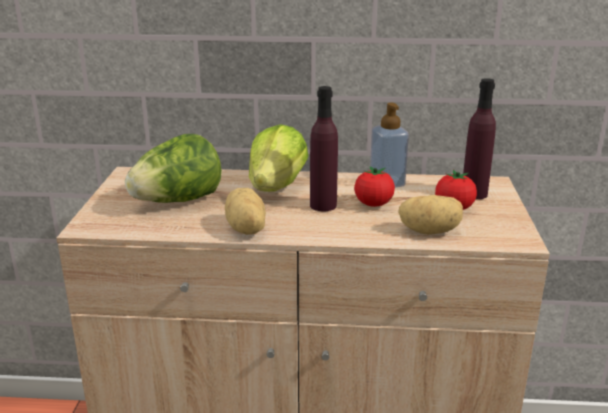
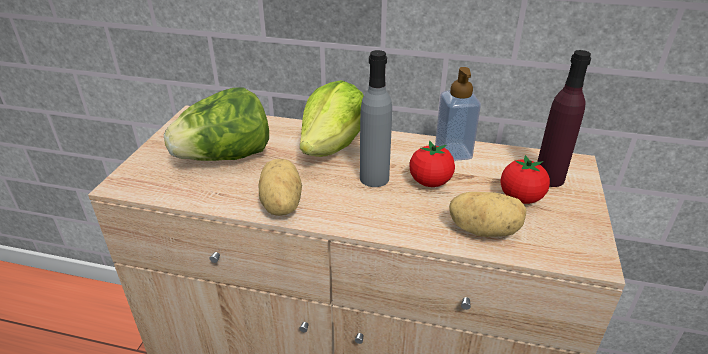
camera: 10 degrees right, 10 degrees up
purple bottle [310,86,338,211] -> grey bottle [360,50,392,187]

